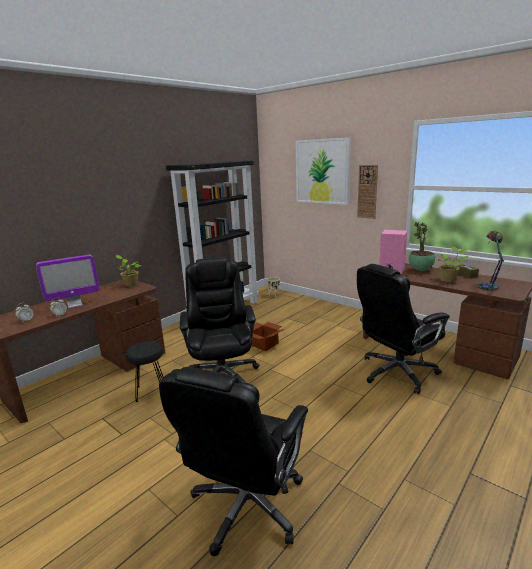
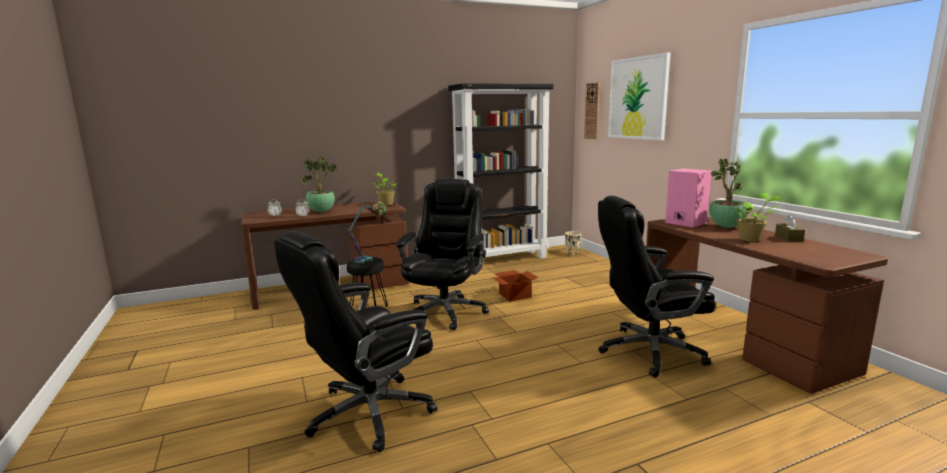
camera: 25 degrees right, 5 degrees down
monitor [36,255,100,308] -> potted plant [300,157,337,212]
wall clock [357,165,378,219] -> wall clock moved to [584,82,600,139]
table lamp [478,231,504,291] -> table lamp moved to [346,200,386,264]

